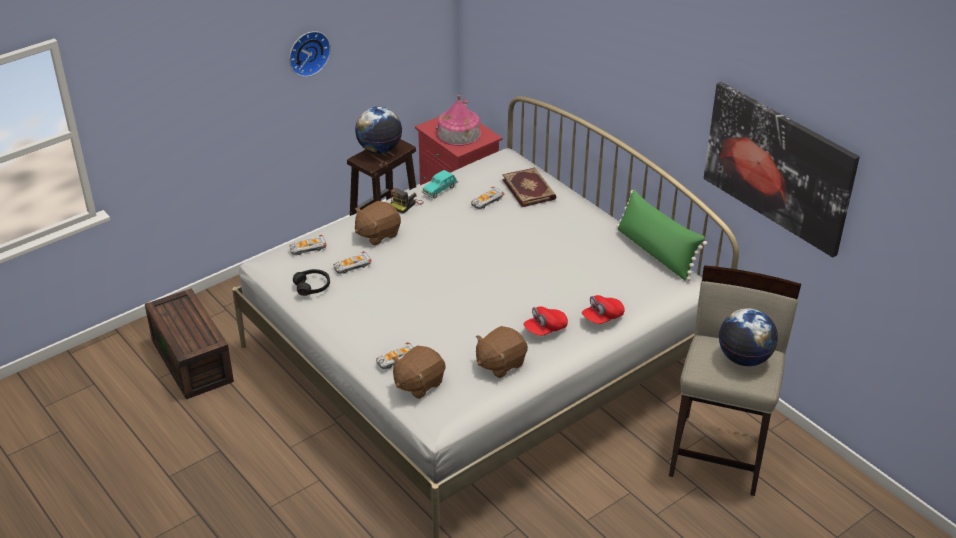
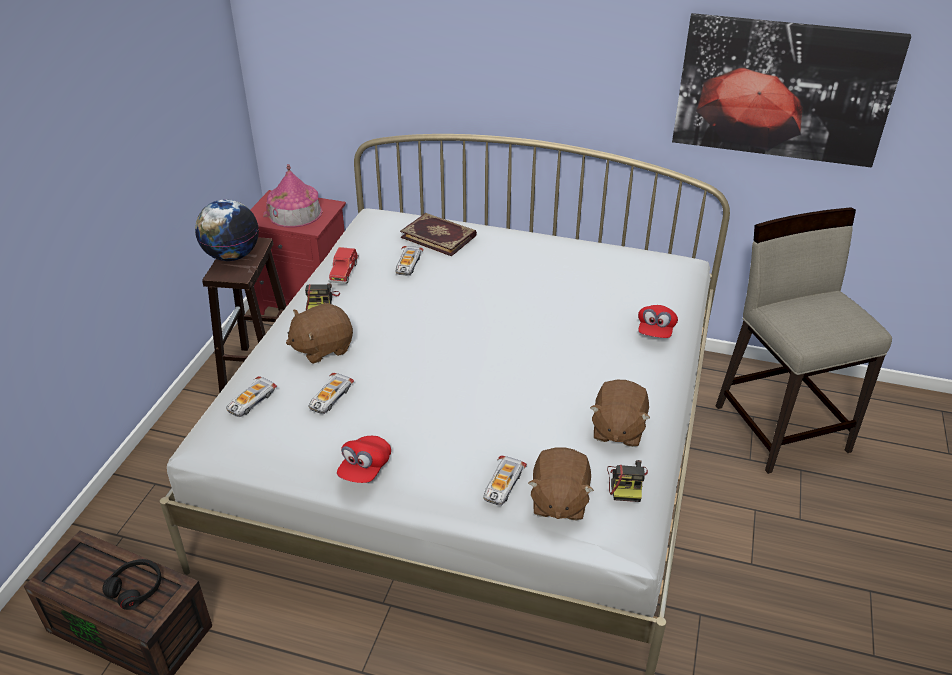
camera: 35 degrees left, 0 degrees up
wall clock [289,31,331,77] -> none
black headphones [293,269,330,296] -> black headphones moved to [103,559,161,610]
brown plush toy [355,201,401,245] -> brown plush toy turned 45 degrees clockwise [286,303,353,364]
turquoise toy car [422,170,458,198] -> red toy car [328,247,359,284]
red cap [524,306,568,336] -> red cap moved to [337,436,391,483]
green pillow [617,189,707,281] -> none
globe [719,308,778,366] -> none
none -> camera [607,460,648,502]

